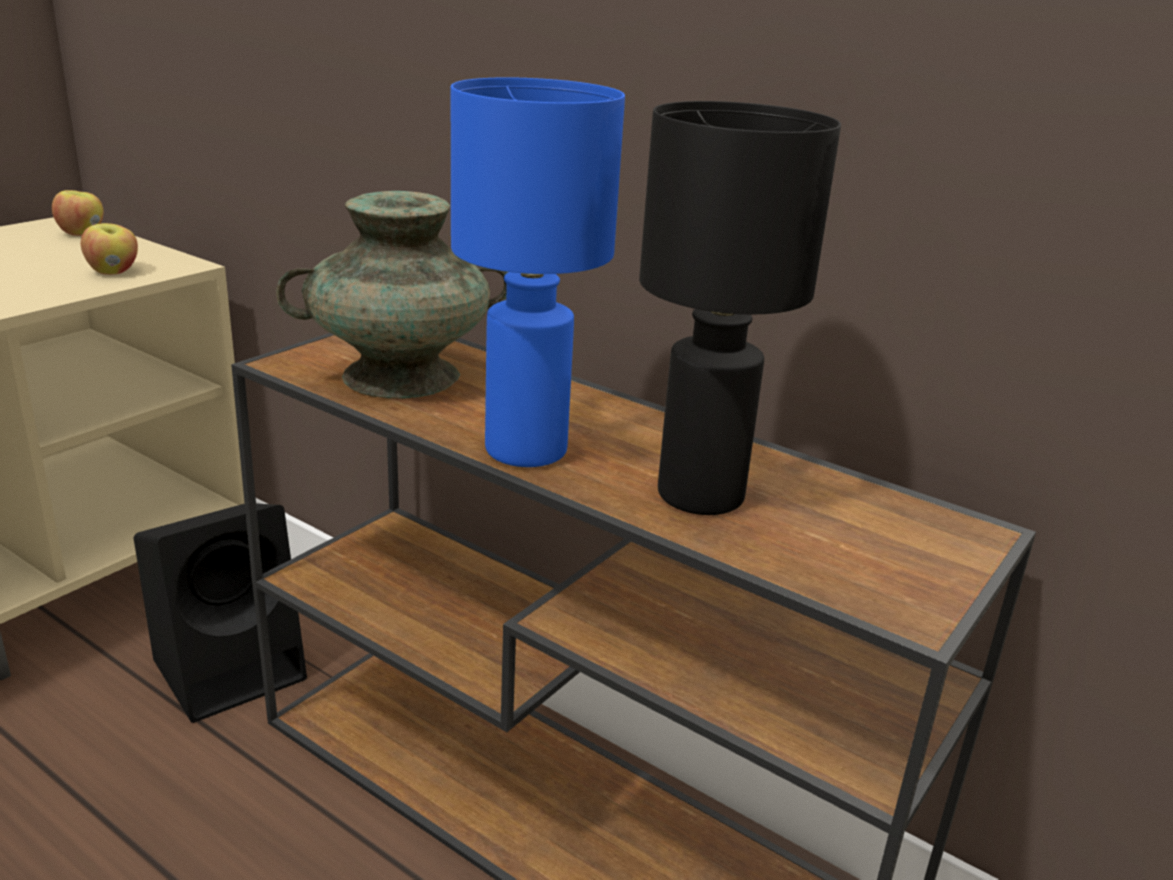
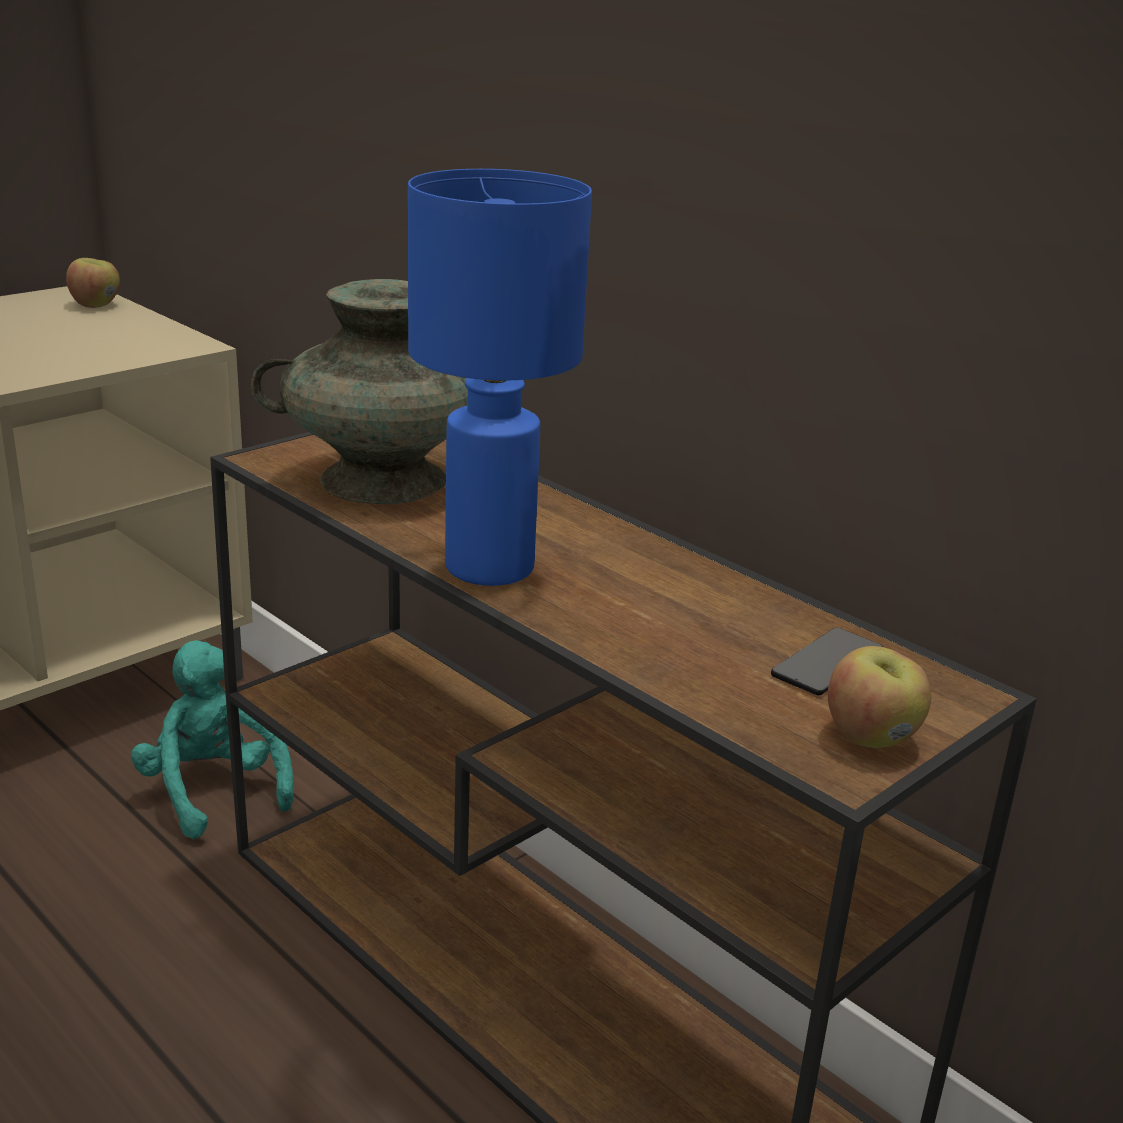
camera: 10 degrees right, 0 degrees up
apple [81,223,138,275] -> apple moved to [828,646,931,748]
black speaker [134,503,307,723] -> turquoise plush toy [131,640,294,839]
black table lamp [639,101,841,515] -> none
none -> phone [771,627,883,695]

